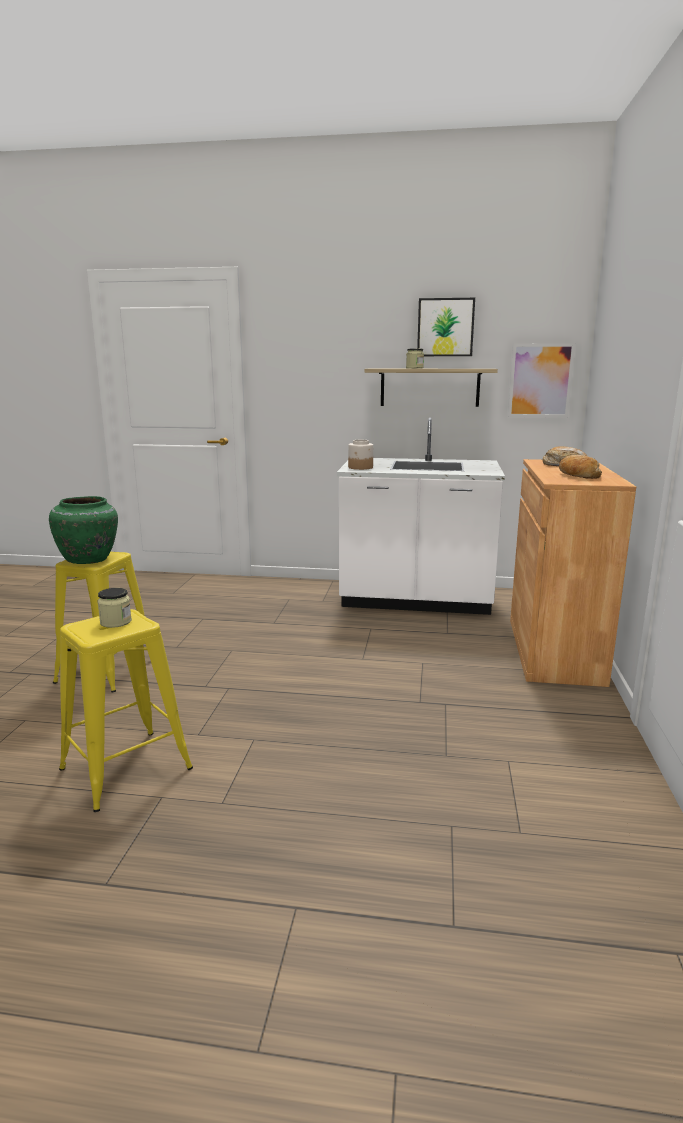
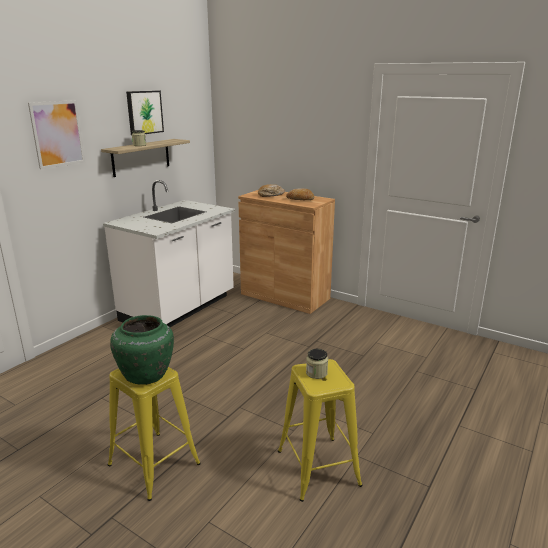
camera: 65 degrees left, 5 degrees up
jar [348,440,373,470] -> none
picture [508,343,576,418] -> picture moved to [28,100,85,169]

